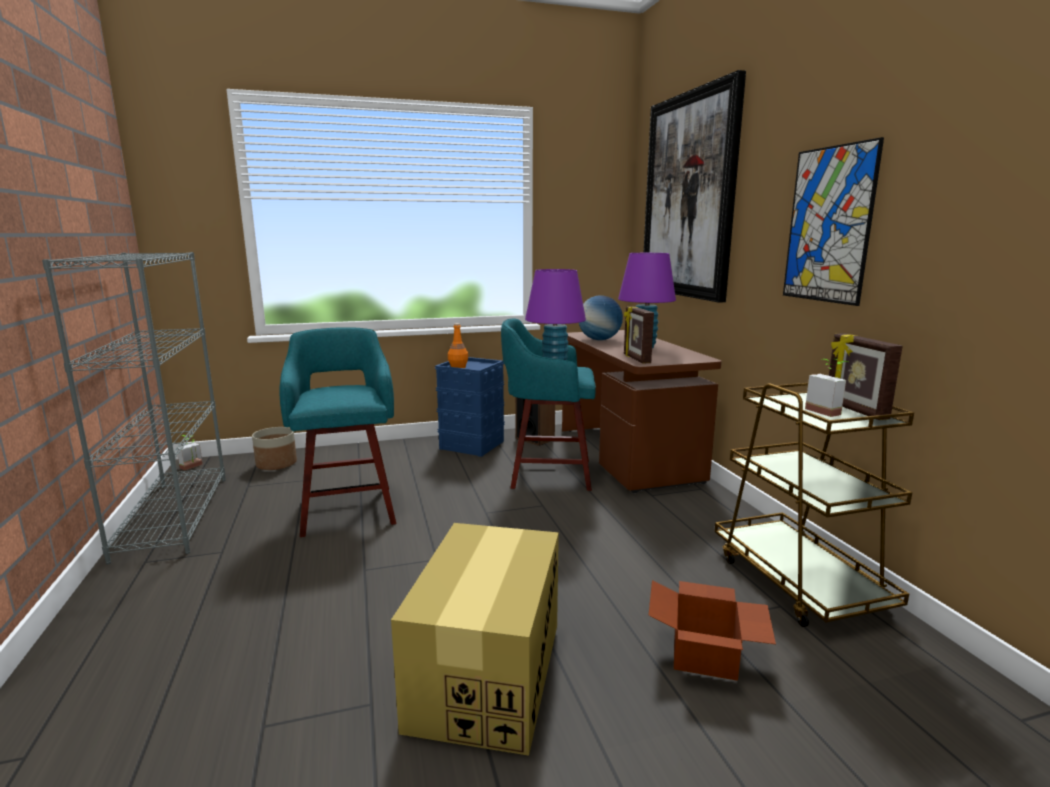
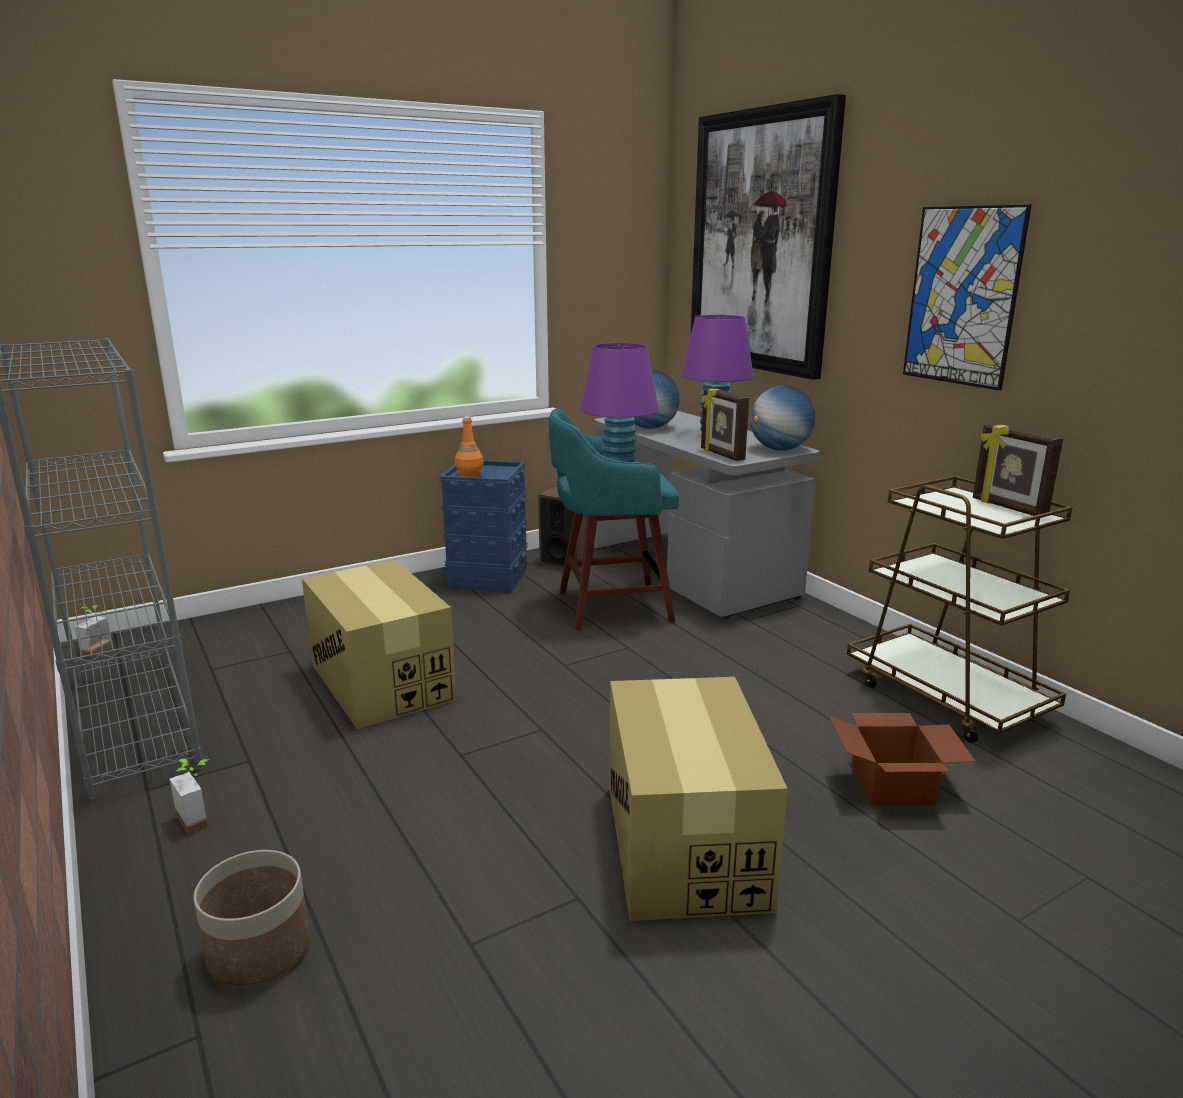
camera: 15 degrees left, 5 degrees up
planter [252,427,297,470] -> planter moved to [193,850,310,987]
turquoise stool [280,327,396,537] -> cardboard box [302,560,457,729]
brown desk [562,330,722,493] -> grey desk [594,411,819,620]
potted plant [805,358,848,417] -> potted plant moved to [170,759,209,835]
none -> globe [750,386,815,451]

